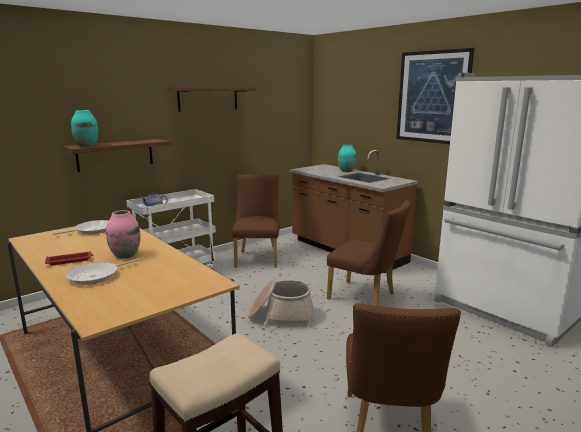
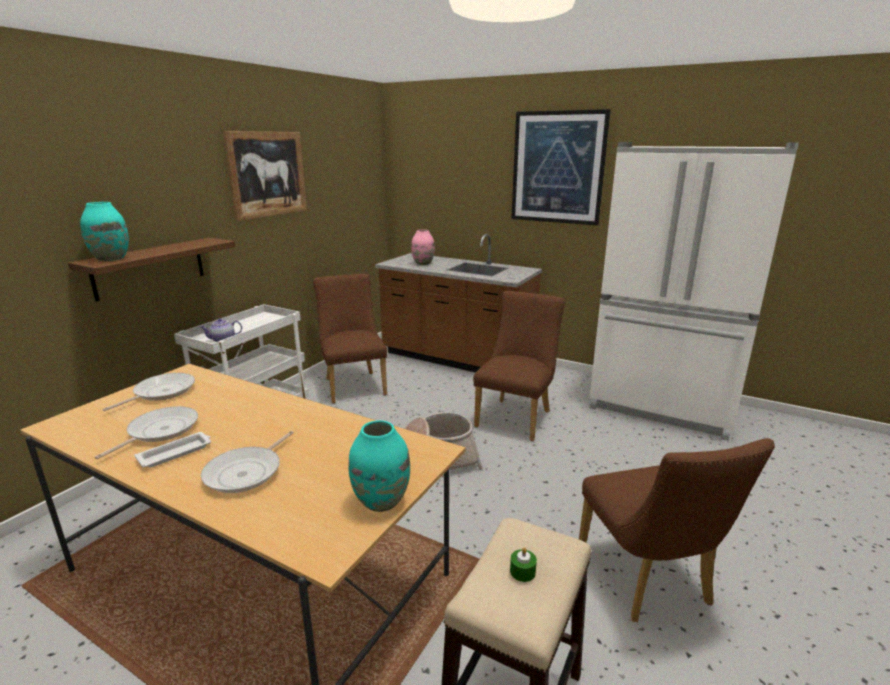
camera: 20 degrees left, 5 degrees up
red tray [45,252,93,265] -> white tray [134,432,211,468]
pink vase [106,210,141,259] -> pink vase moved to [411,230,435,265]
brown shelf [168,87,257,112] -> picture [223,131,307,221]
brown chair [327,200,410,306] -> brown chair turned 75 degrees counterclockwise [473,291,565,441]
turquoise vase [338,145,357,172] -> turquoise vase moved to [349,420,410,512]
none -> frying pan [95,406,198,459]
none -> green candle [510,547,537,582]

